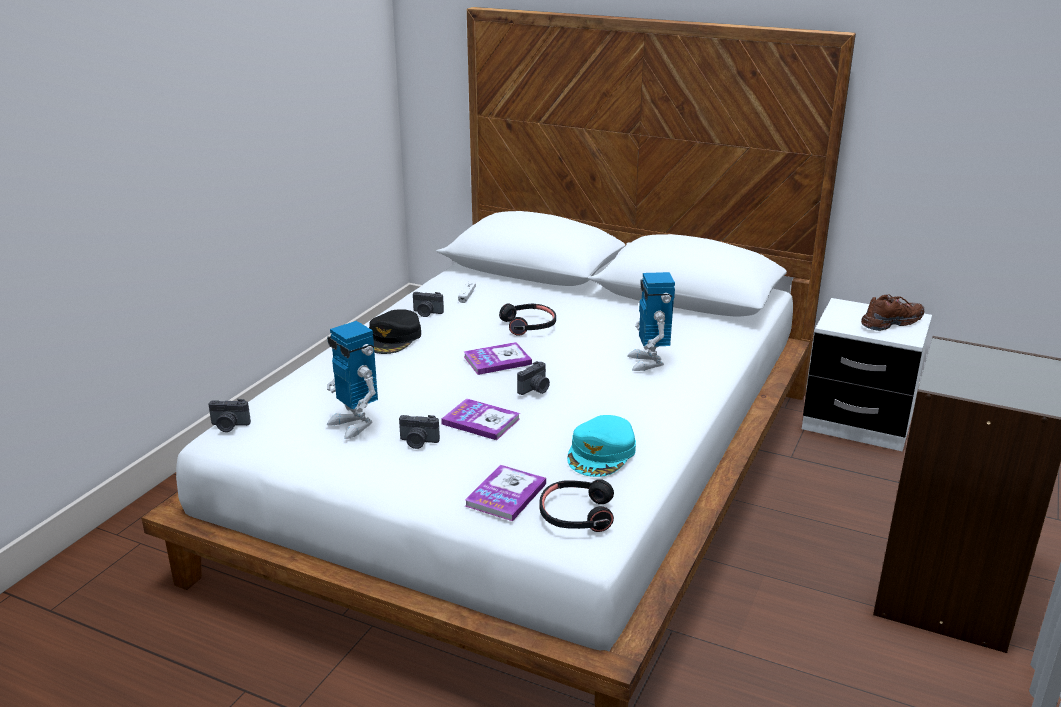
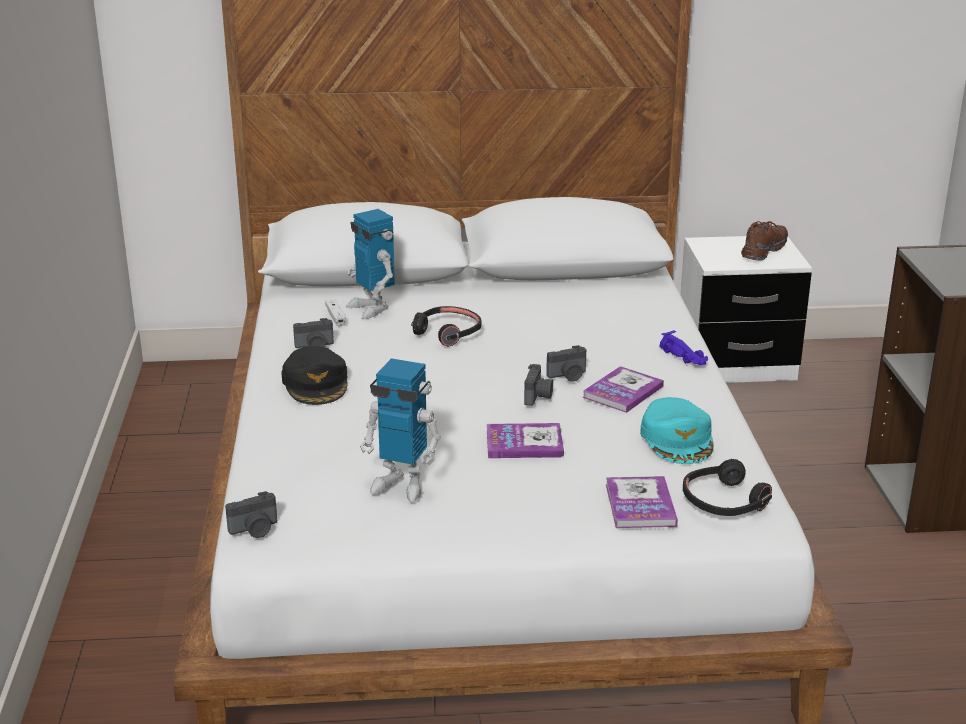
camera: 30 degrees left, 0 degrees up
camera [399,415,440,449] -> camera moved to [546,345,586,382]
book [463,342,532,375] -> book moved to [582,366,664,413]
toy robot [627,272,675,371] -> toy robot moved to [346,209,395,319]
none -> purple toy car [660,330,708,366]

